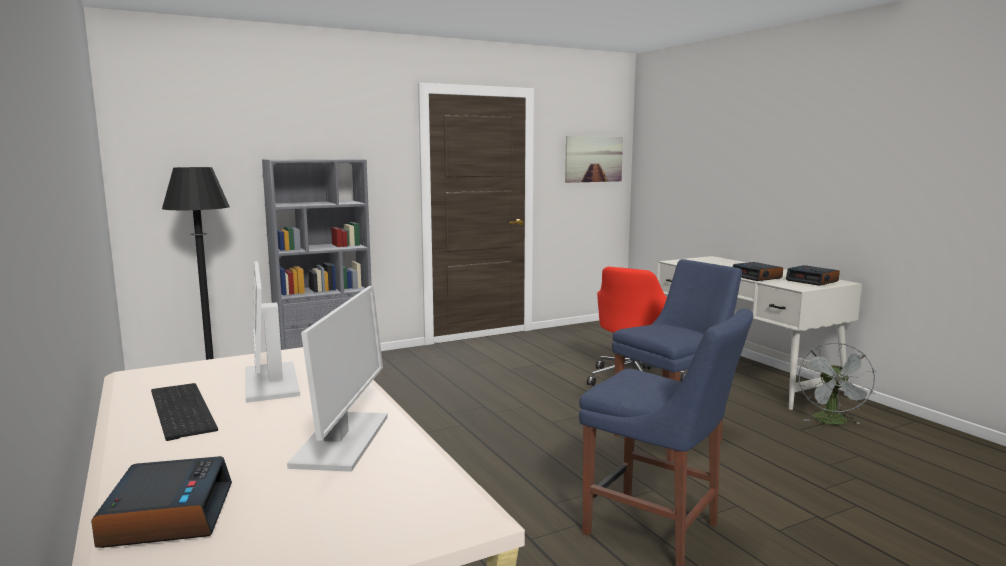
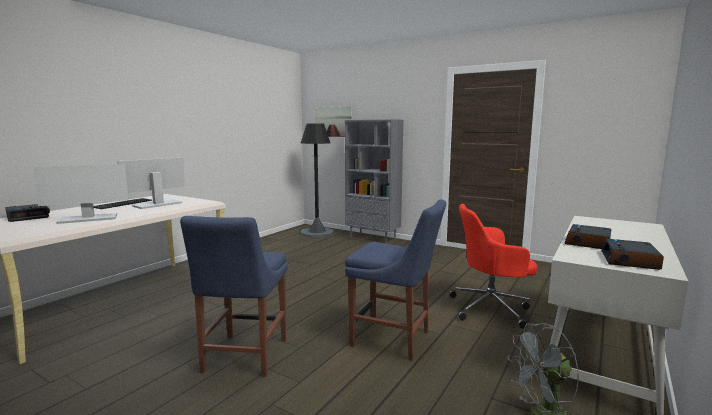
camera: 60 degrees right, 0 degrees up
picture [565,136,623,183] -> picture moved to [315,106,352,137]

